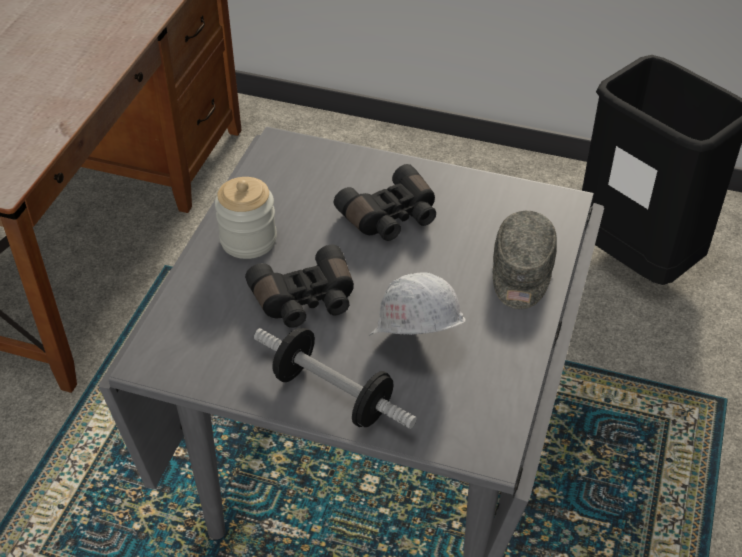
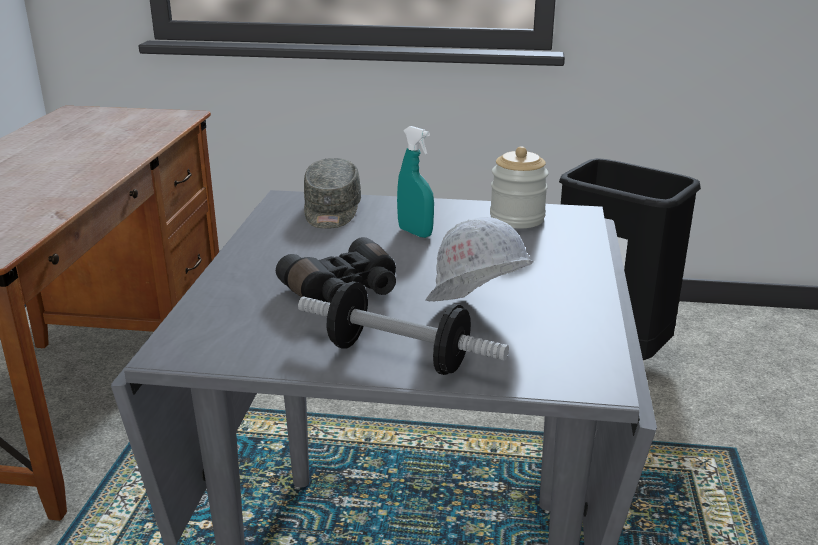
camera: 10 degrees left, 20 degrees down
jar [215,177,277,259] -> jar moved to [490,146,549,229]
black binoculars [334,164,436,241] -> turquoise spray bottle [397,126,434,238]
grey cap [493,211,557,309] -> grey cap moved to [304,158,361,228]

